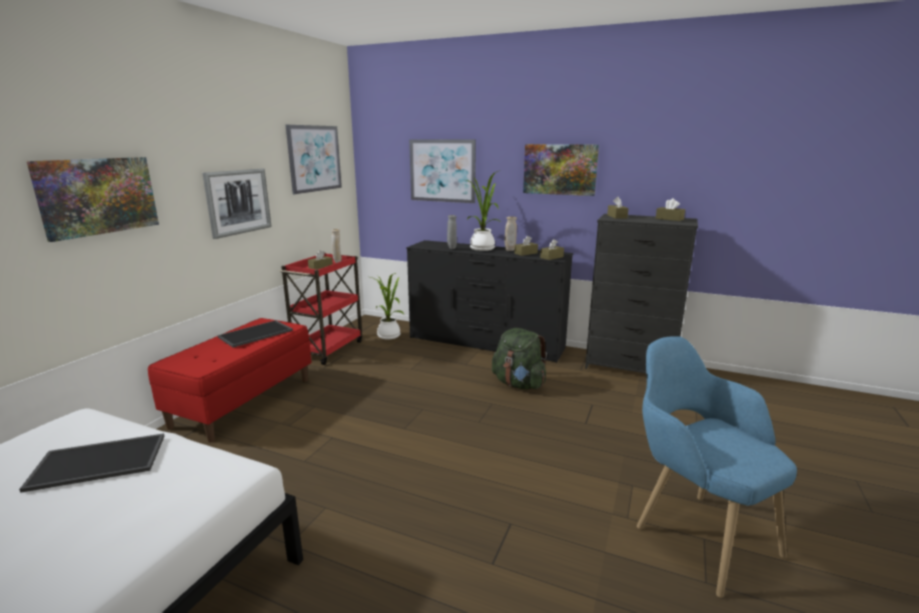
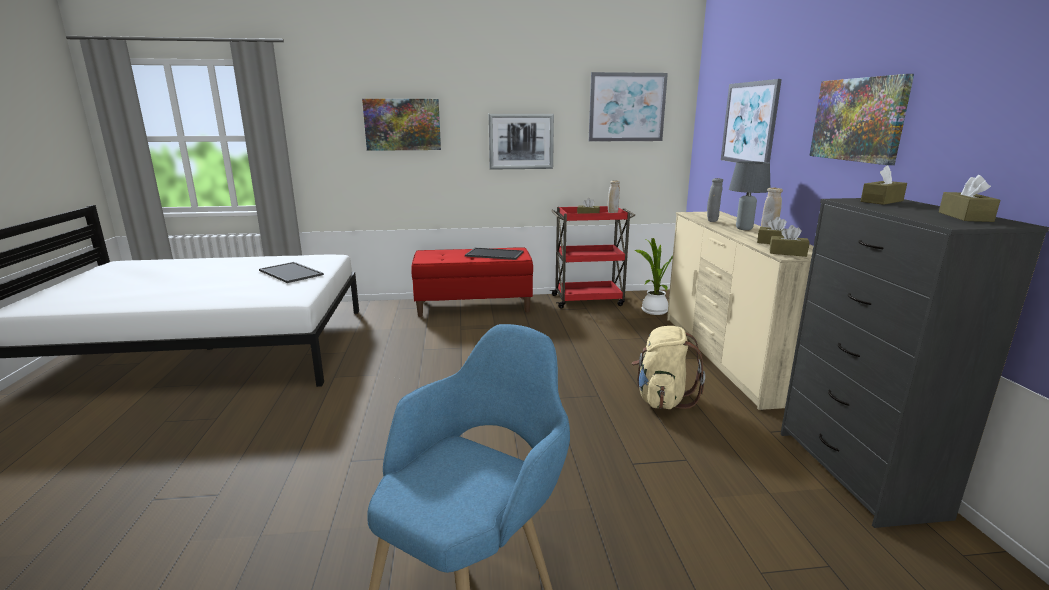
camera: 60 degrees right, 0 degrees up
black dresser [406,240,573,363] -> beige dresser [667,211,813,410]
potted plant [466,171,501,251] -> grey table lamp [729,161,770,230]
green backpack [492,328,547,389] -> beige backpack [632,326,705,409]

